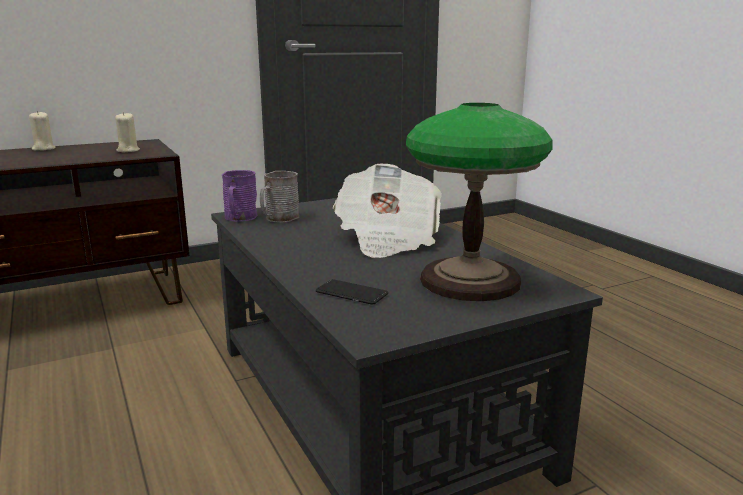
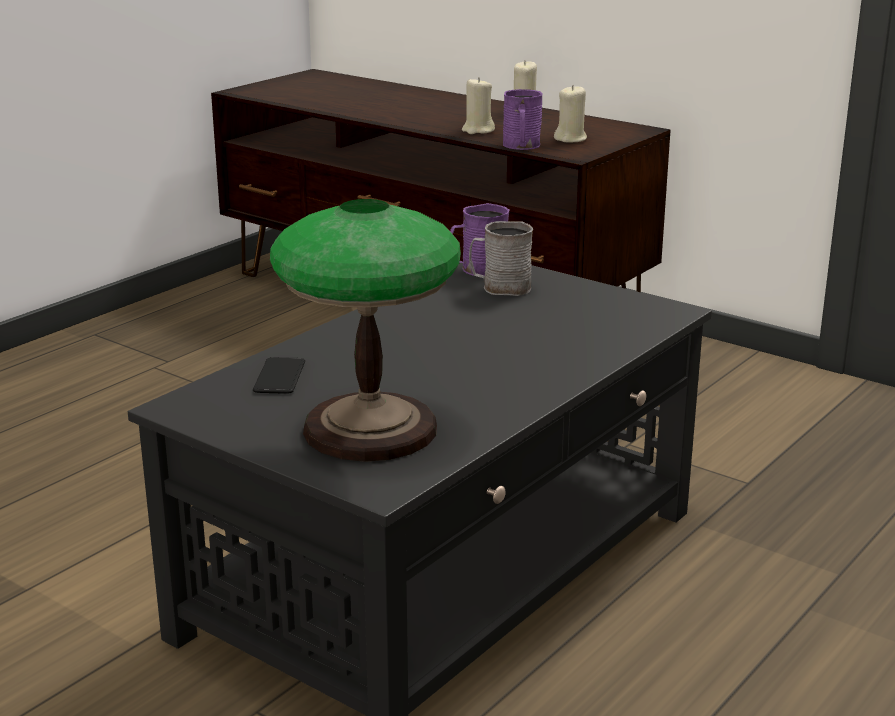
camera: 65 degrees right, 5 degrees up
newspaper [333,164,442,258] -> none
none -> beige candle [462,77,495,134]
none -> purple mug [503,89,543,150]

